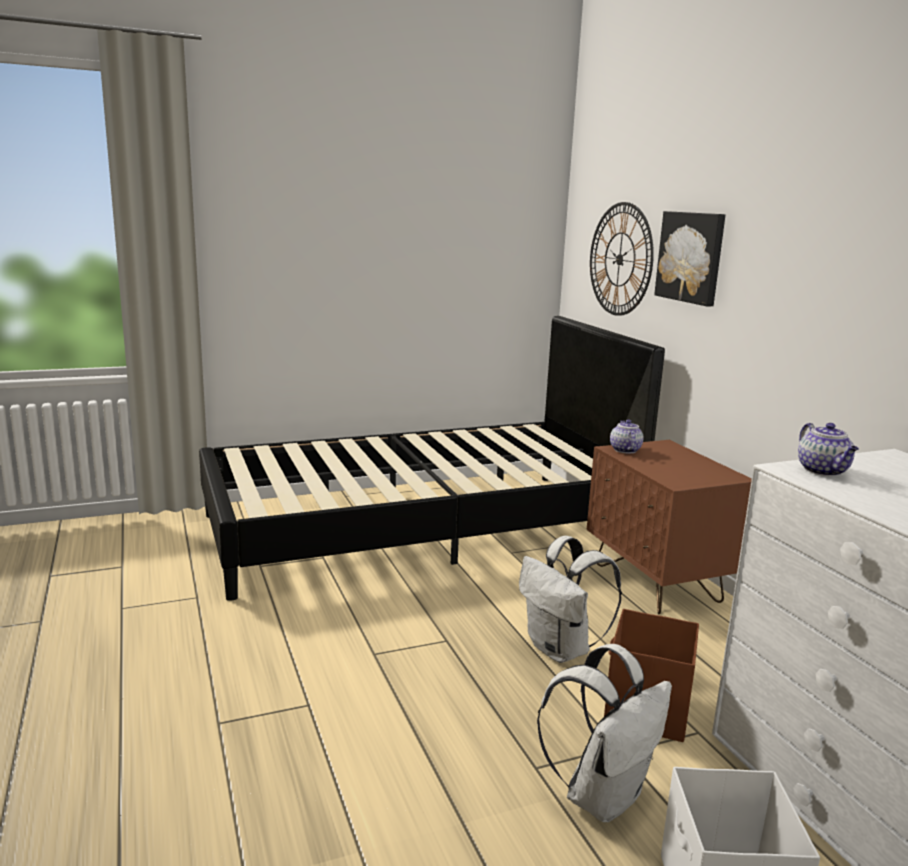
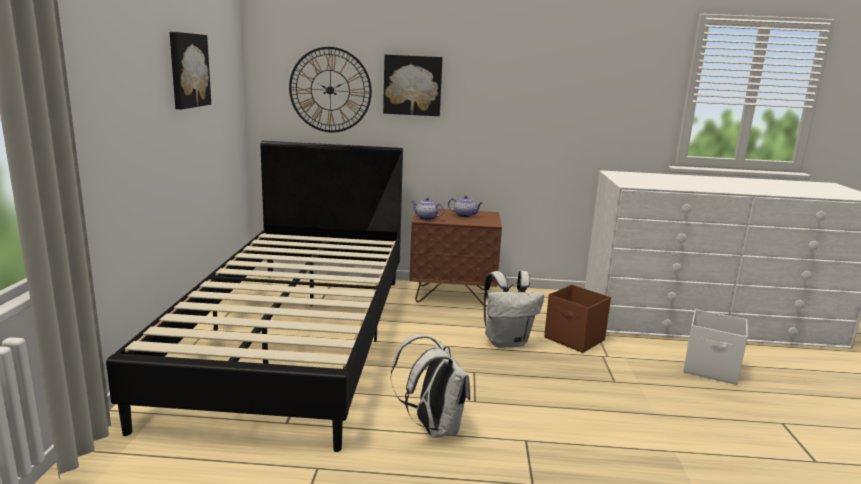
camera: 65 degrees left, 0 degrees up
white backpack [537,644,672,822] -> white backpack moved to [391,334,470,438]
teapot [798,423,859,476] -> teapot moved to [448,196,483,218]
none -> picture [169,32,211,109]

